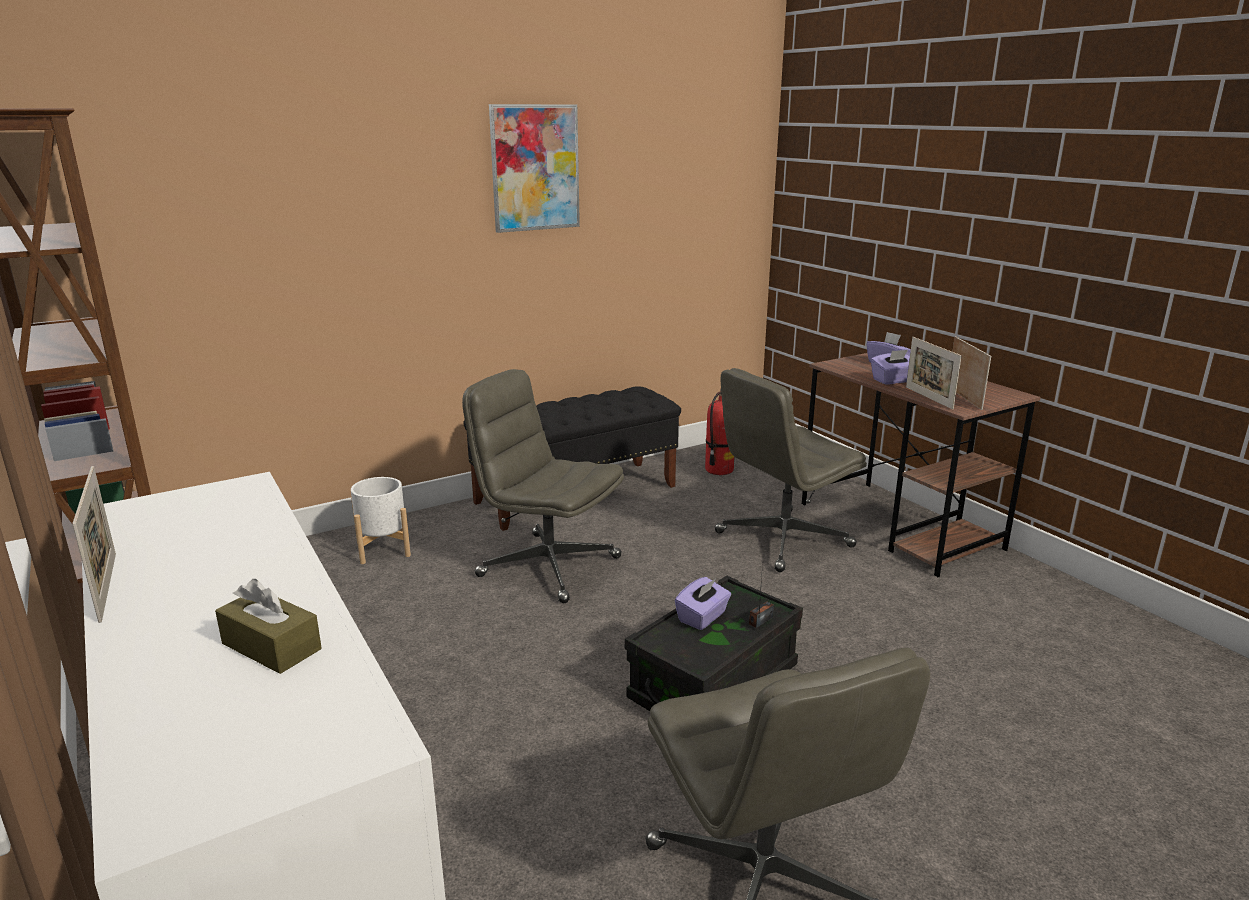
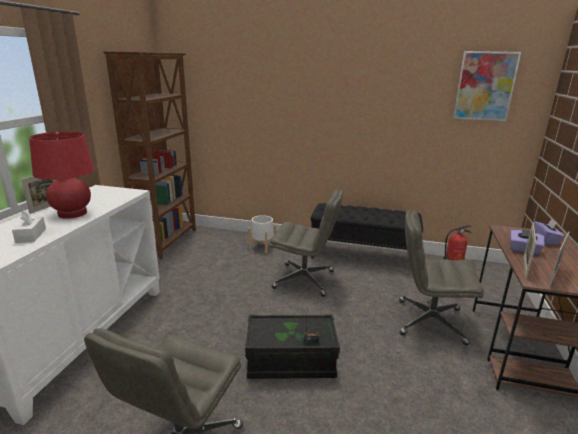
camera: 45 degrees right, 0 degrees up
brown tissue box [215,579,322,674] -> white tissue box [12,210,46,243]
grey office chair [462,369,624,603] -> grey office chair turned 120 degrees clockwise [270,189,343,297]
picture [489,104,580,233] -> picture moved to [453,51,521,121]
purple tissue box [675,577,731,630] -> none
none -> red table lamp [29,132,95,219]

